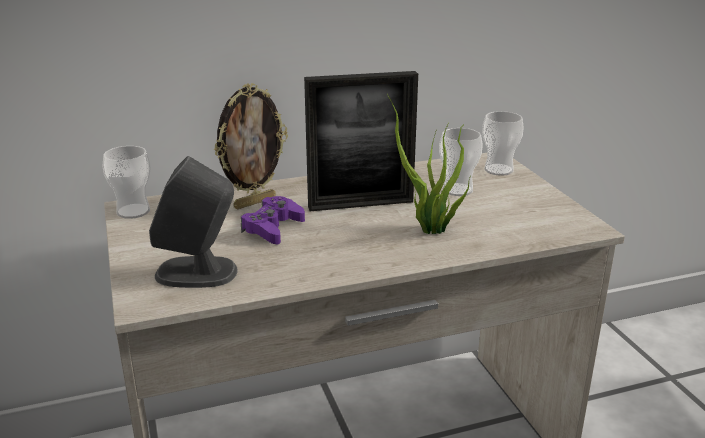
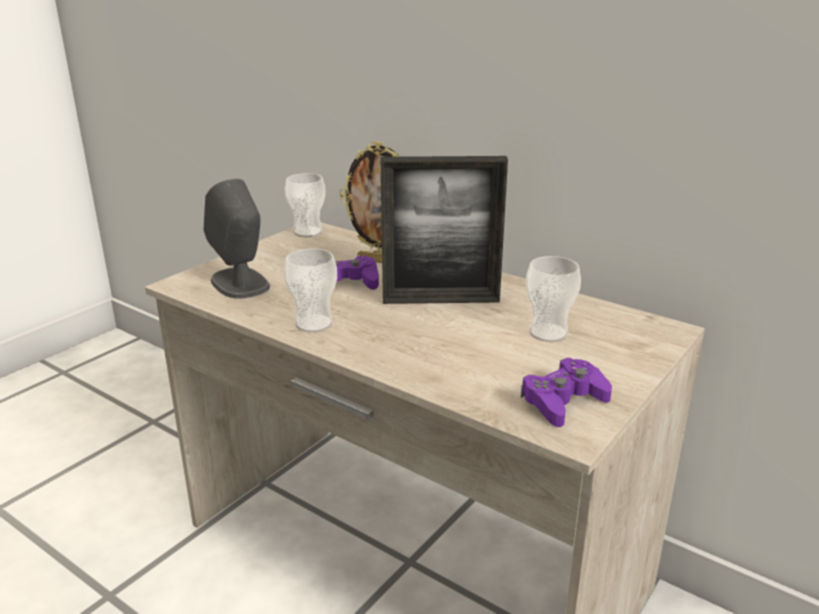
camera: 55 degrees right, 0 degrees up
picture frame [304,71,418,211] -> picture frame turned 45 degrees counterclockwise [381,156,508,304]
potted plant [387,94,471,234] -> none
cup [482,111,524,176] -> cup moved to [284,248,337,333]
none -> purple game controller [521,358,612,427]

